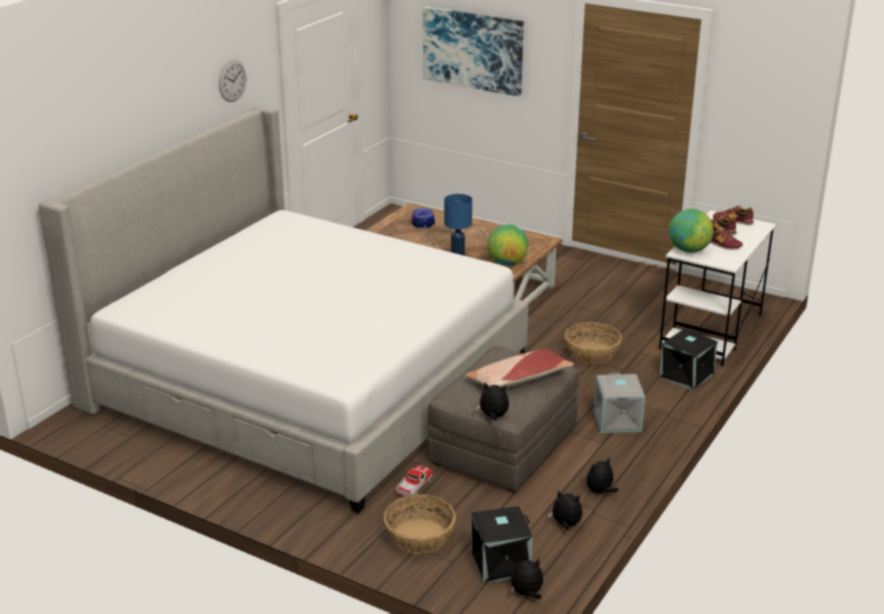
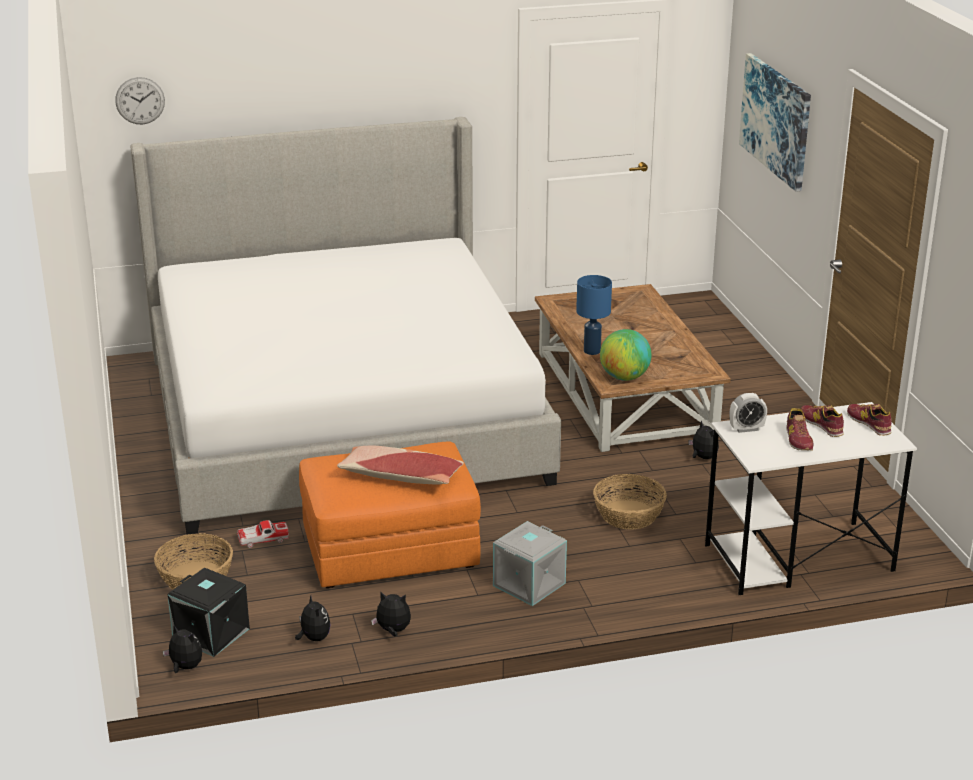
camera: 45 degrees right, 0 degrees up
wall clock [219,60,246,102] -> wall clock moved to [115,77,165,124]
cap [410,208,435,228] -> none
grey ottoman [428,346,578,492] -> orange ottoman [299,441,481,588]
plush toy [475,382,509,420] -> plush toy moved to [688,420,719,459]
black storage box [659,329,718,390] -> none
globe [669,209,714,253] -> alarm clock [730,393,767,433]

